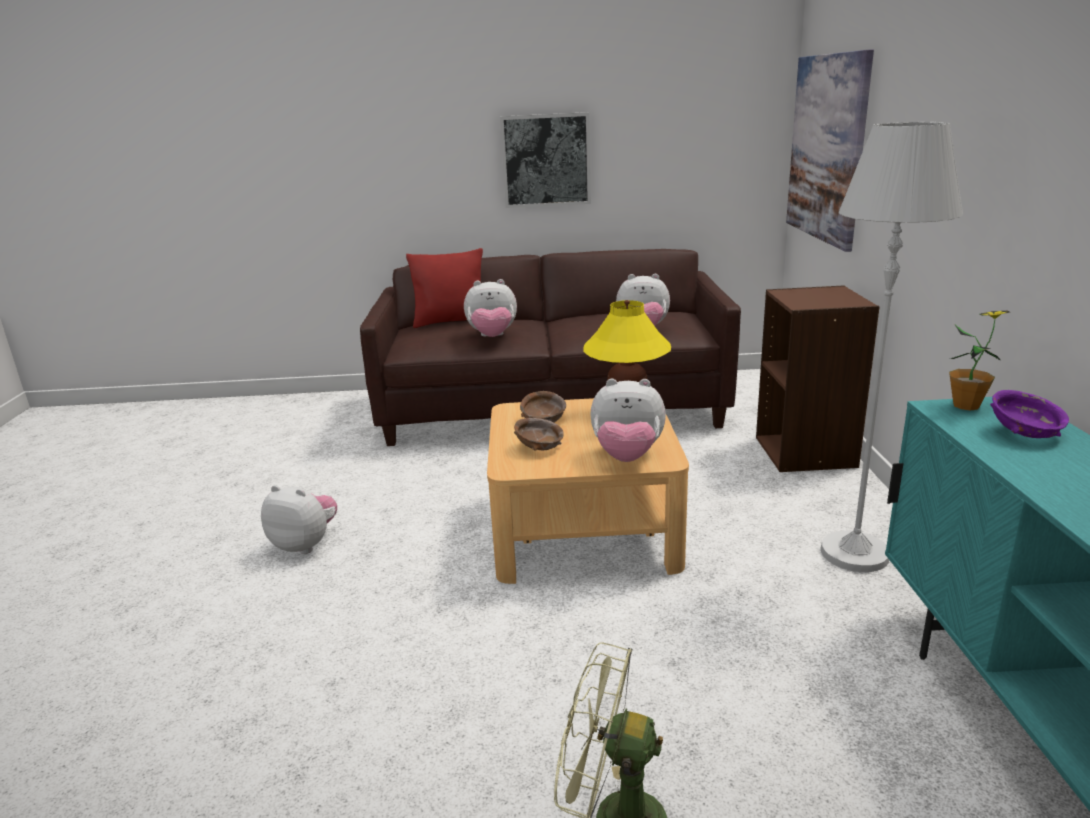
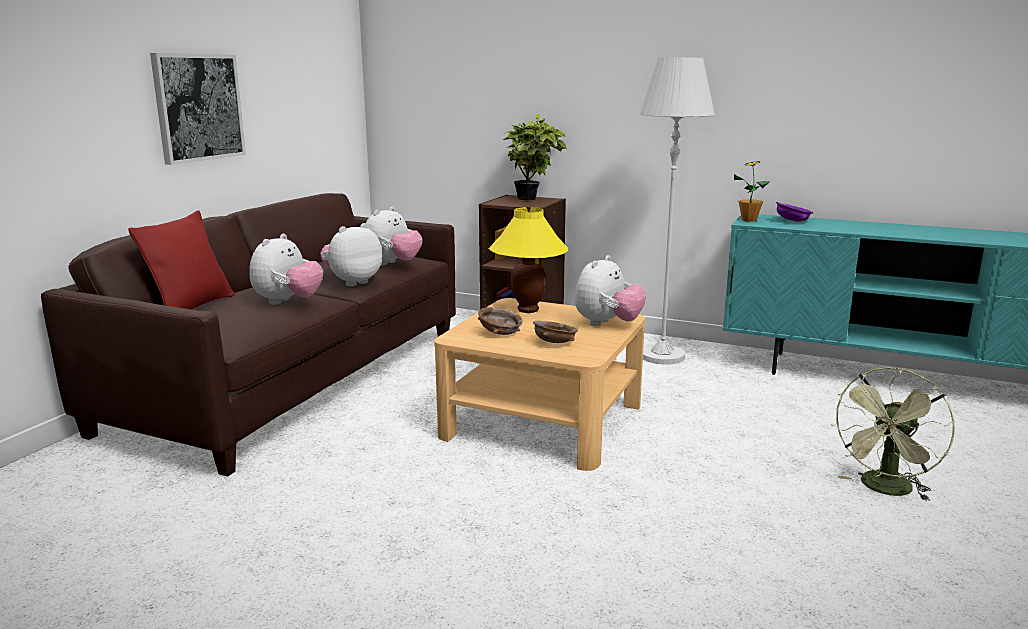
camera: 65 degrees left, 5 degrees down
plush toy [261,485,337,554] -> plush toy moved to [320,223,382,286]
picture [786,49,874,252] -> none
none -> potted plant [503,114,567,200]

